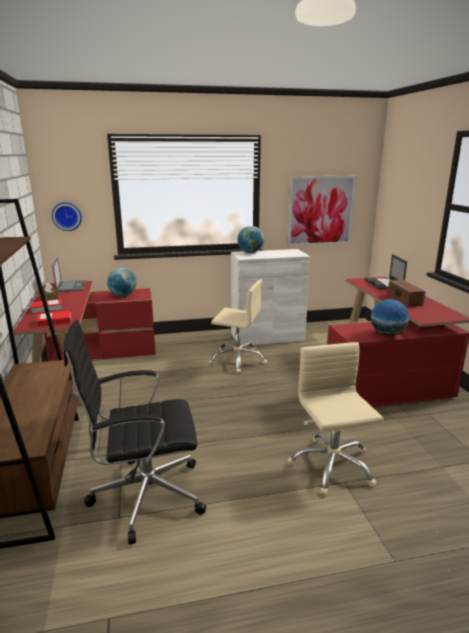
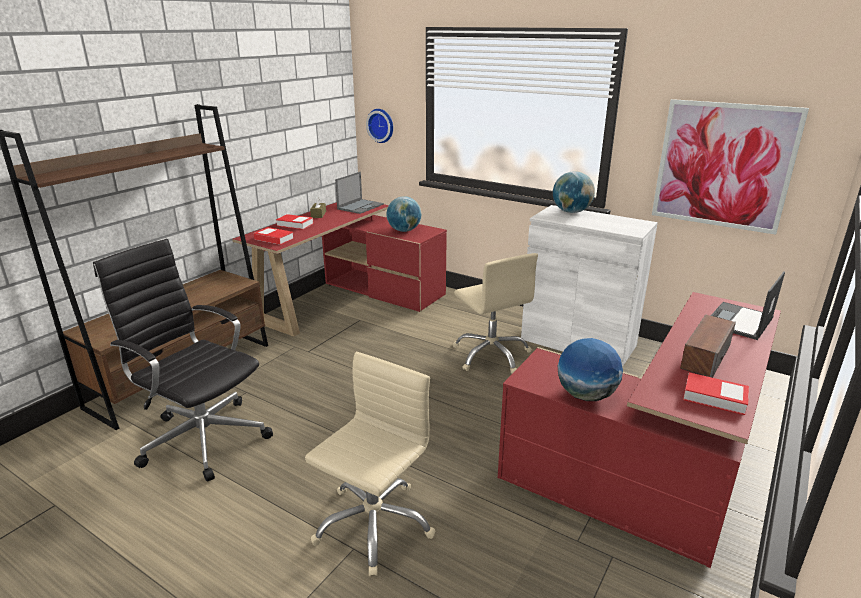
camera: 45 degrees right, 5 degrees up
none -> book [683,372,749,415]

